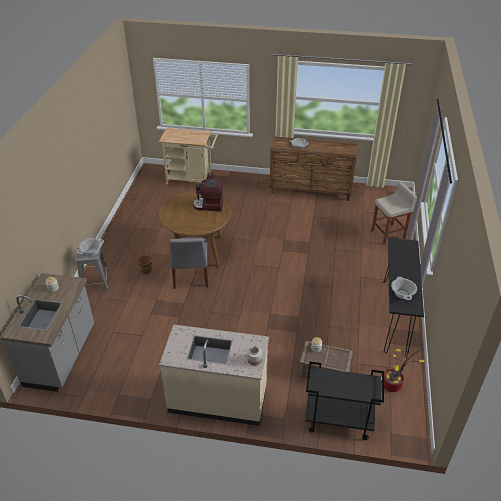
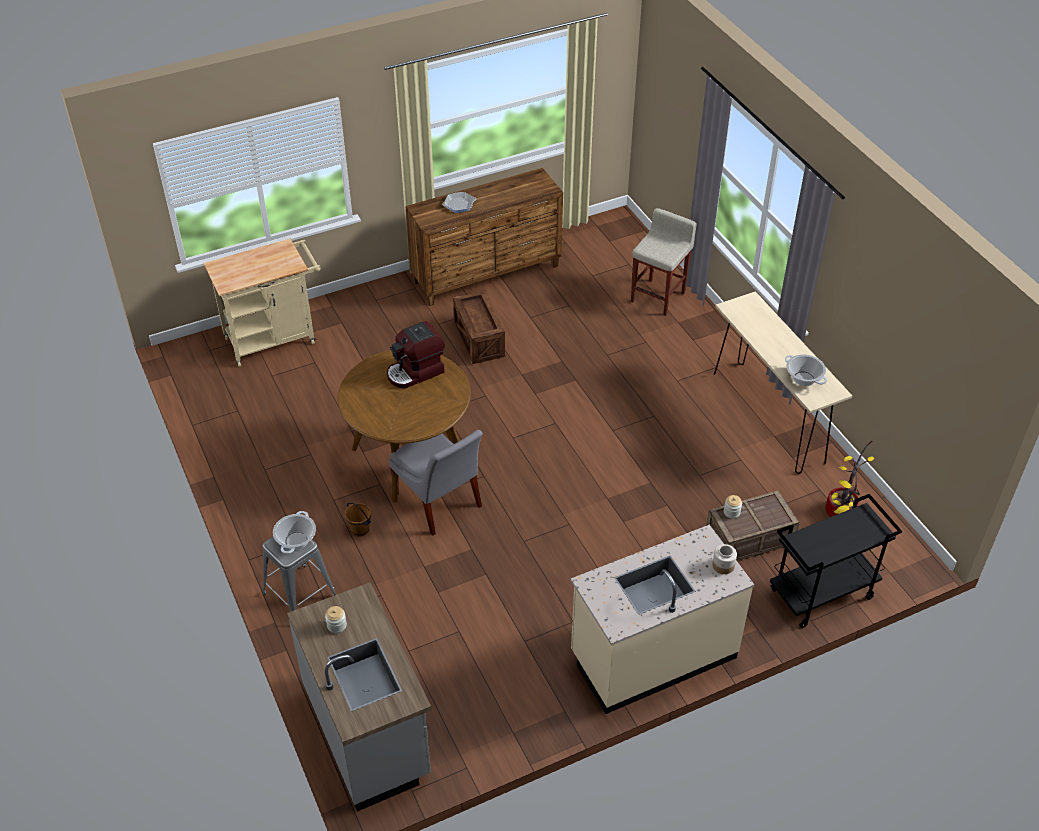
camera: 35 degrees left, 5 degrees up
black console table [383,238,424,356] -> beige console table [714,291,852,474]
none -> crate [453,291,505,364]

